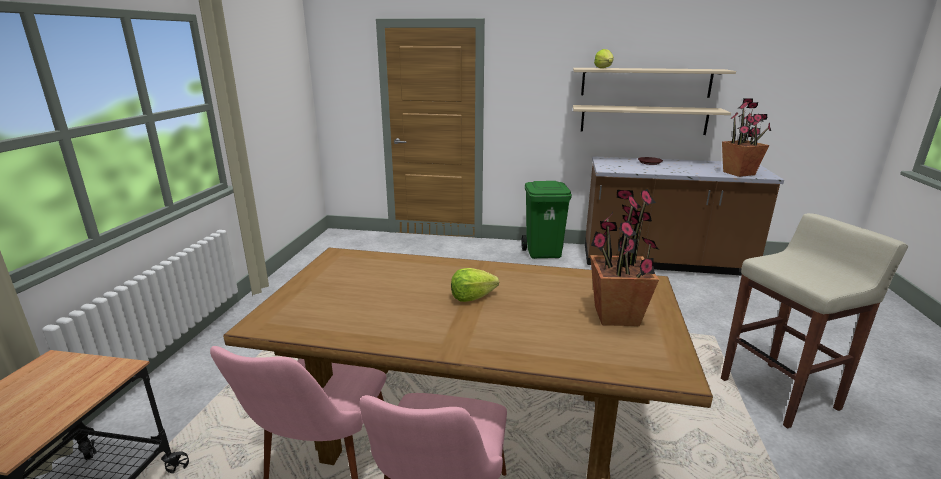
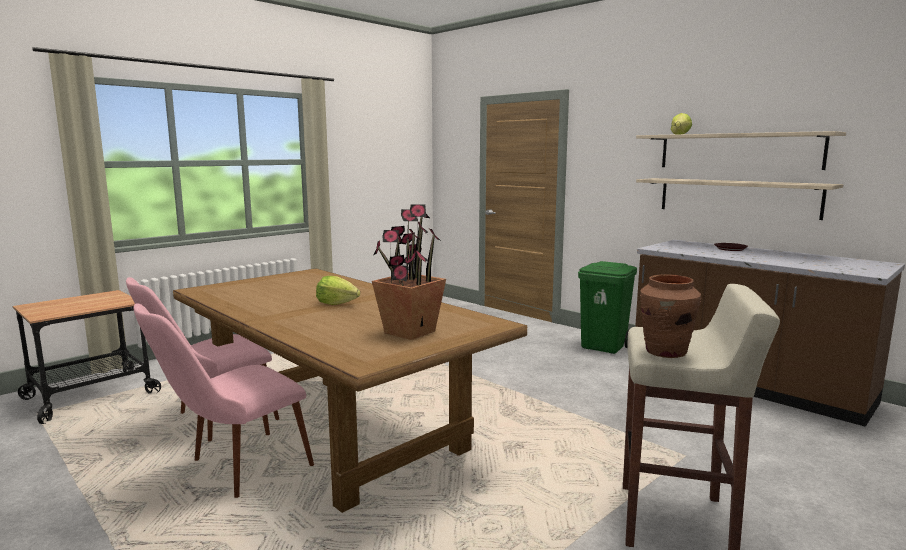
camera: 35 degrees right, 10 degrees down
potted plant [722,98,771,177] -> none
none -> brown vase [640,274,701,358]

